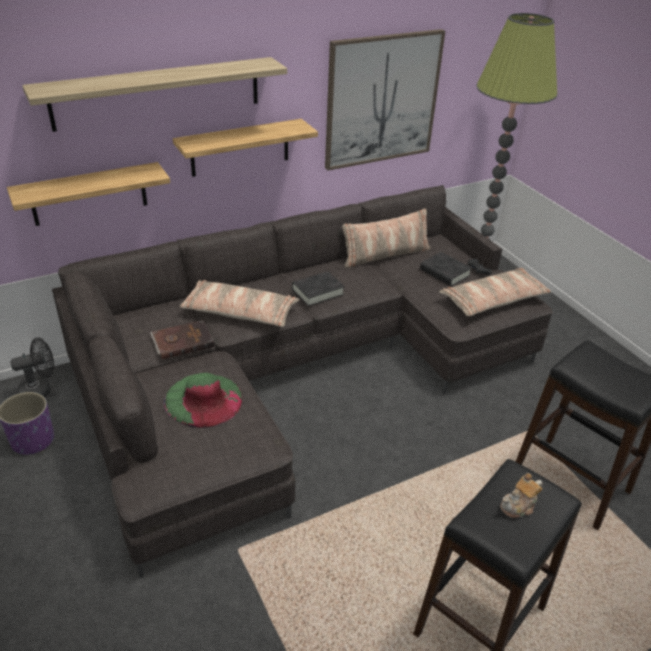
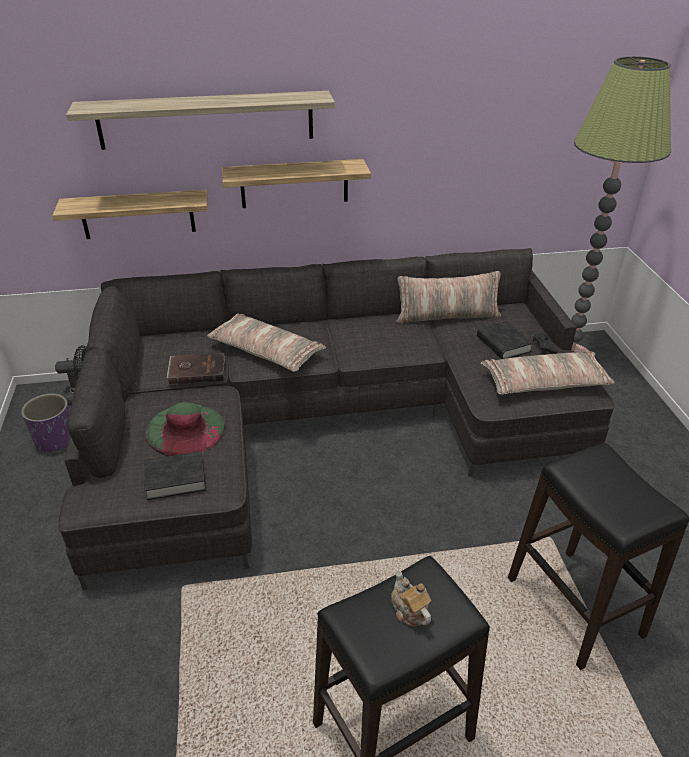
camera: 20 degrees right, 0 degrees up
black book [292,271,345,306] -> black book moved to [144,451,206,500]
picture [325,29,445,171] -> none
teapot [500,473,543,518] -> teapot turned 75 degrees clockwise [391,570,431,626]

